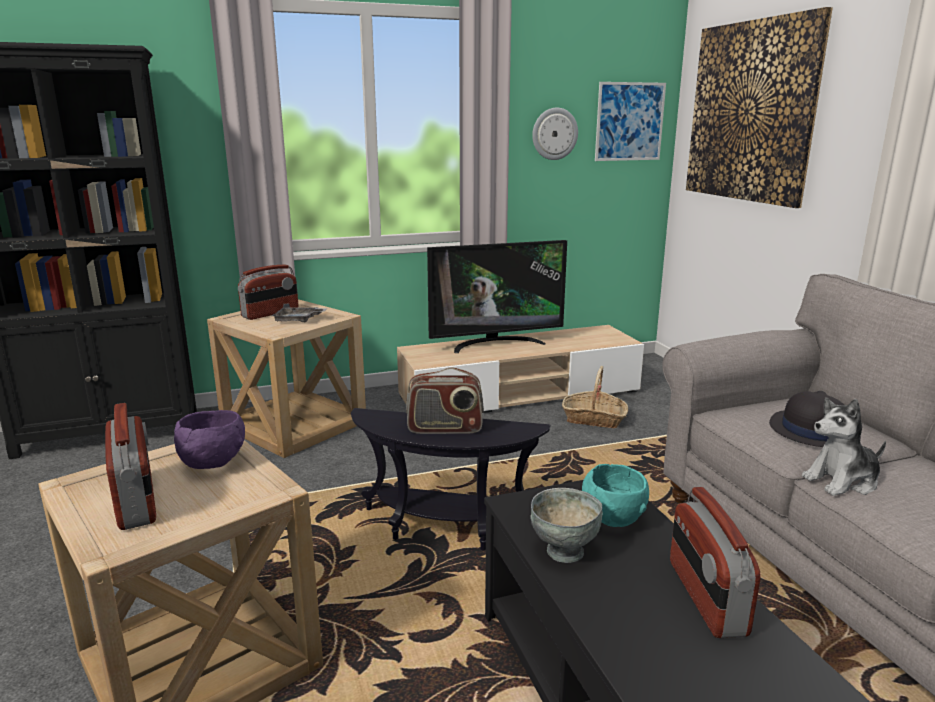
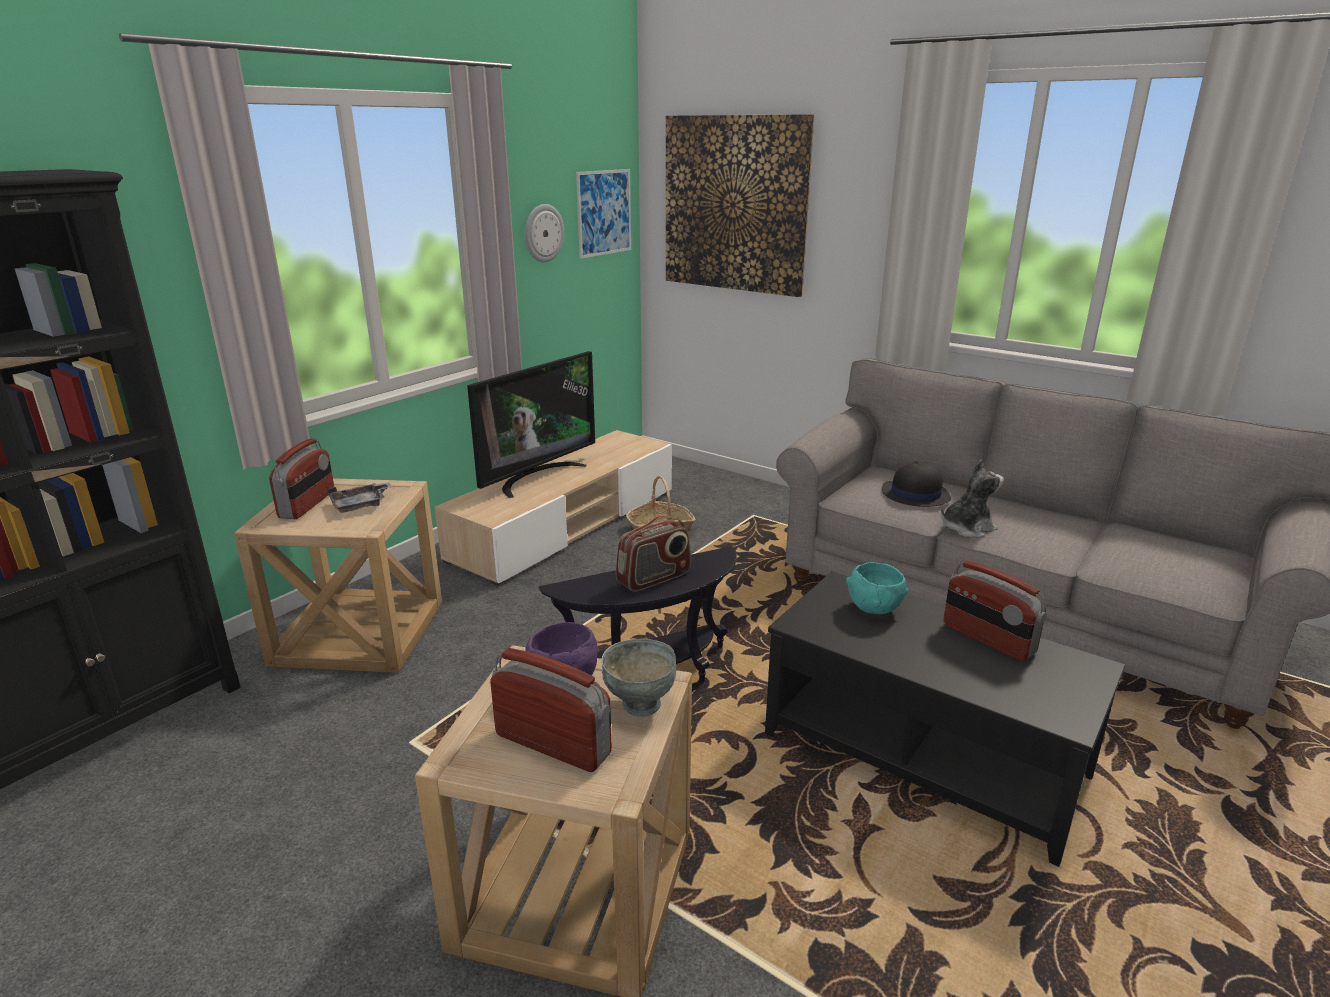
camera: 35 degrees left, 5 degrees up
grey bowl [530,488,603,563] -> grey bowl moved to [601,638,676,717]
plush toy [802,398,886,496] -> plush toy turned 150 degrees counterclockwise [941,459,1004,538]

